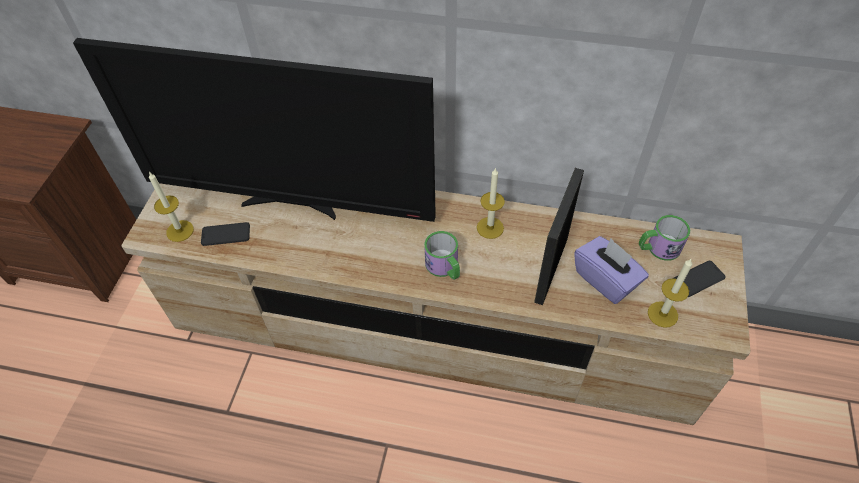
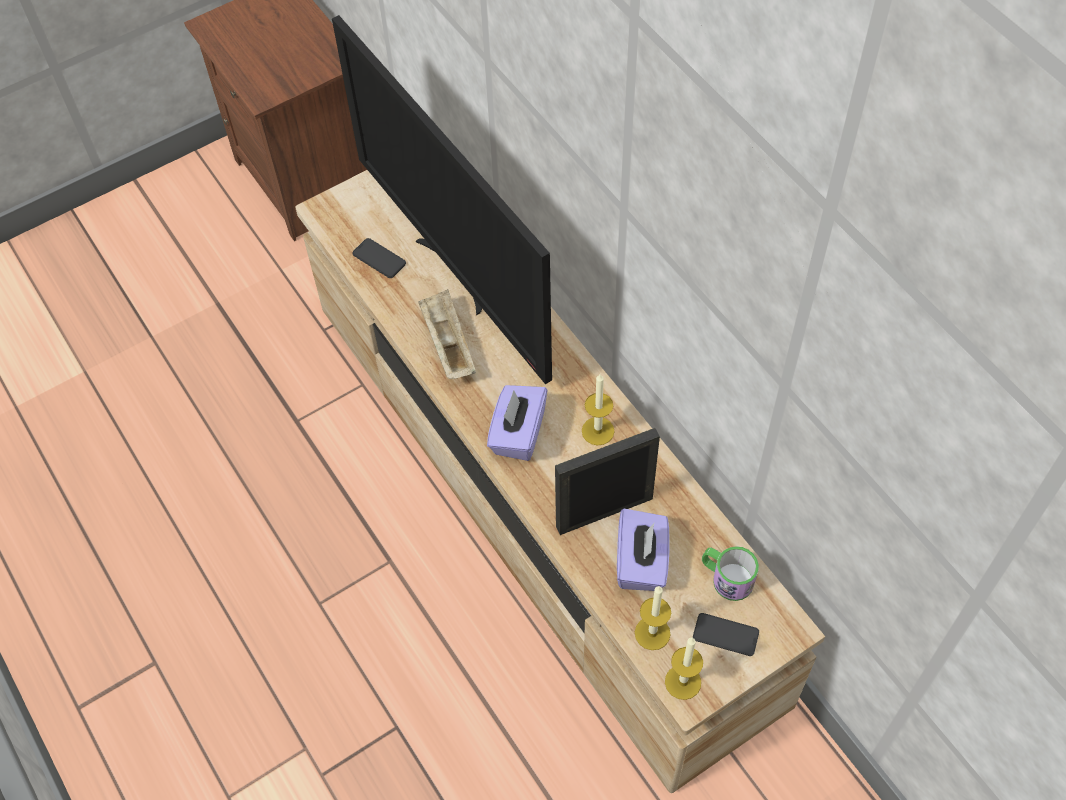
camera: 45 degrees right, 5 degrees up
candle [149,172,194,242] -> candle moved to [665,638,703,700]
mug [424,231,460,280] -> purple tissue box [487,385,548,461]
none -> beige tray [418,289,476,379]

